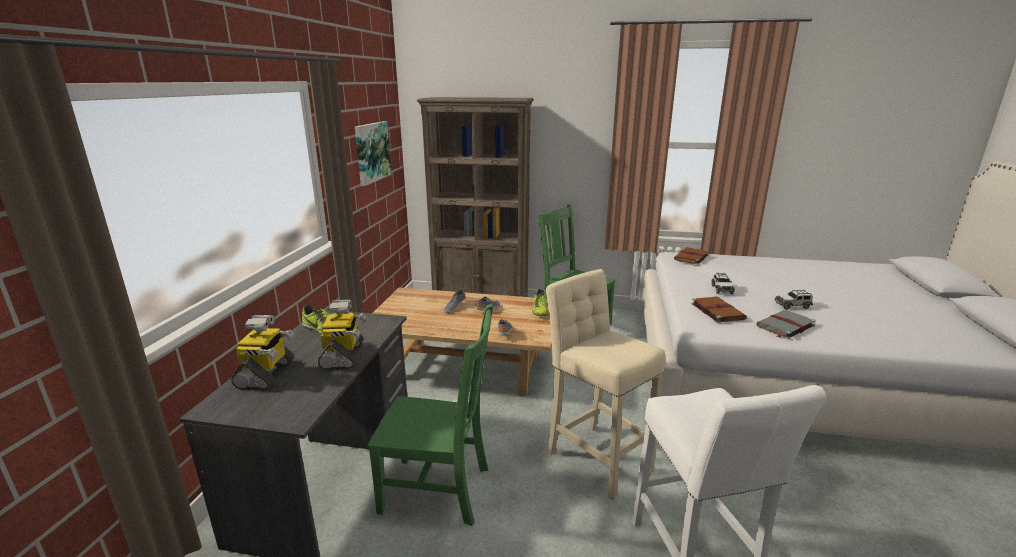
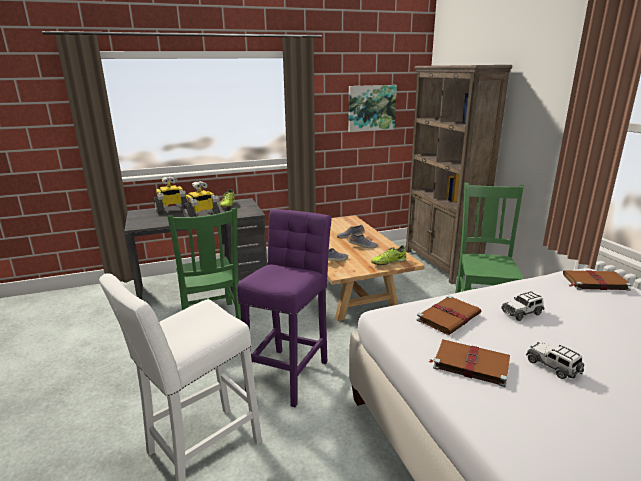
camera: 60 degrees right, 0 degrees up
beige stool [546,269,665,500] -> purple stool [237,209,331,407]
grey book [756,310,816,339] -> brown book [429,339,510,387]

